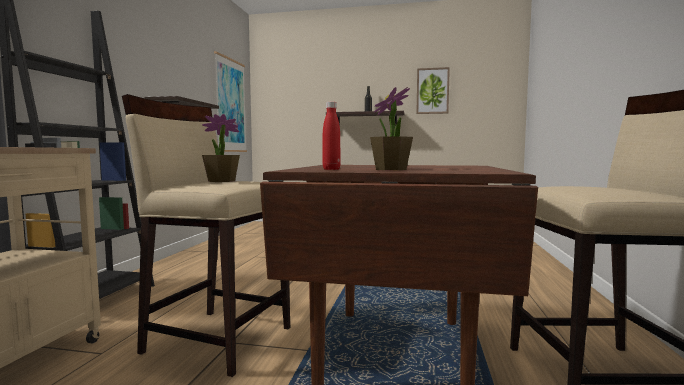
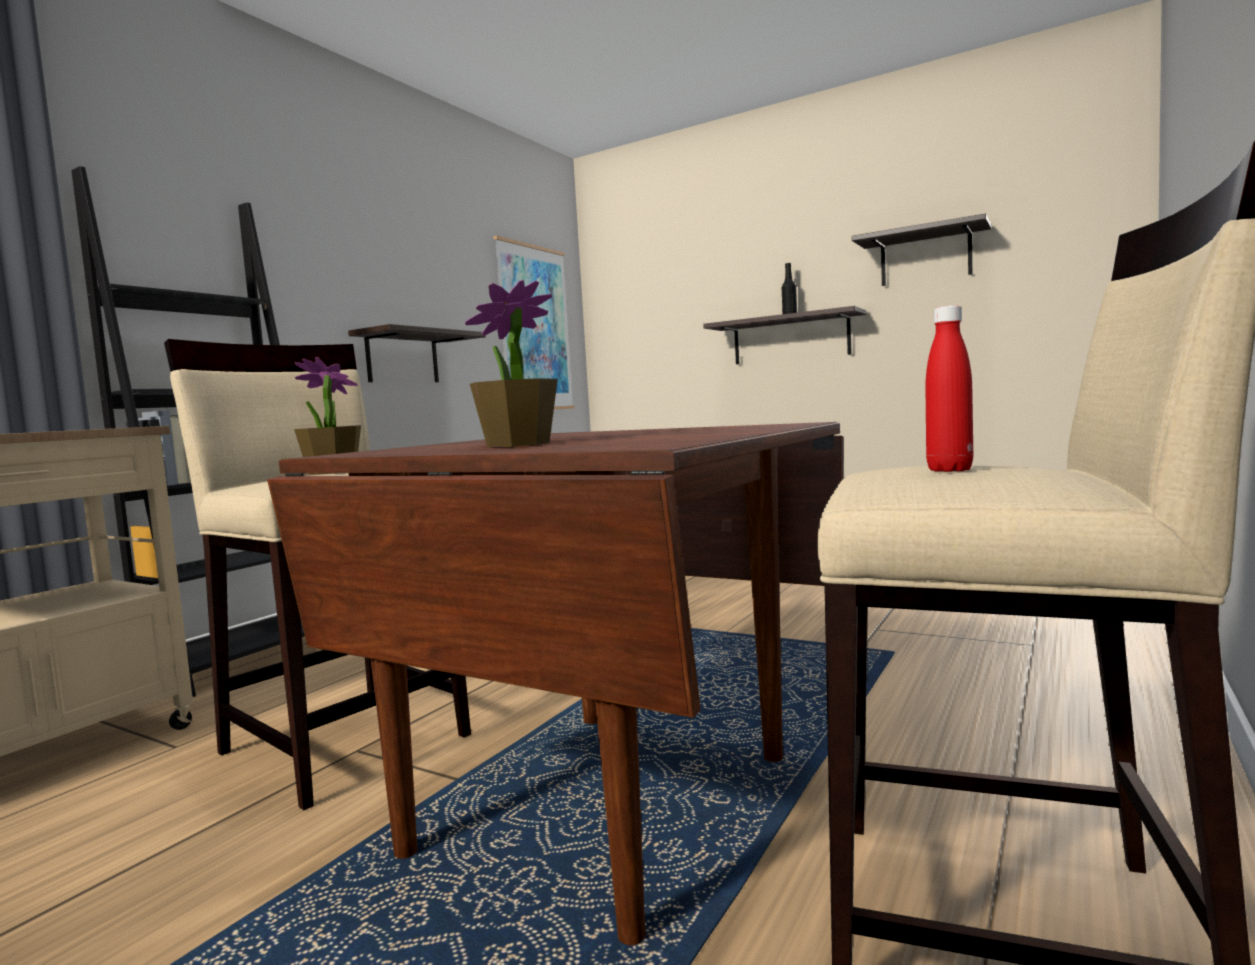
camera: 20 degrees right, 0 degrees up
red bottle [323,101,340,170] -> red bottle moved to [925,305,973,472]
picture [416,67,450,114] -> shelf [852,213,991,286]

